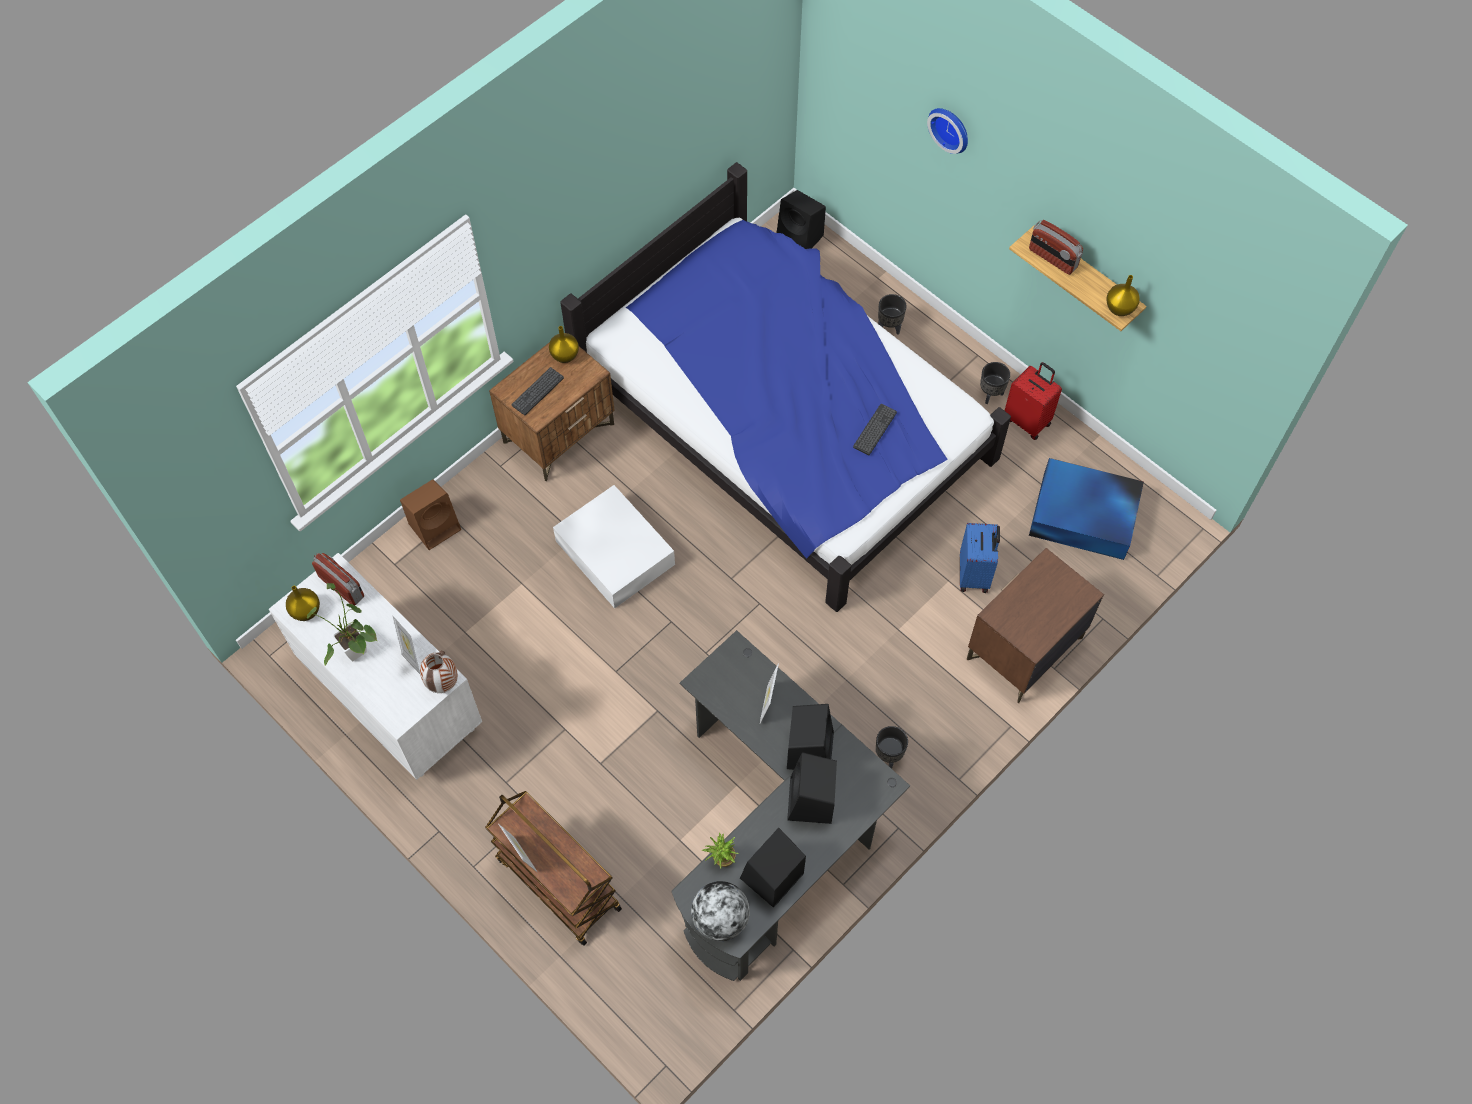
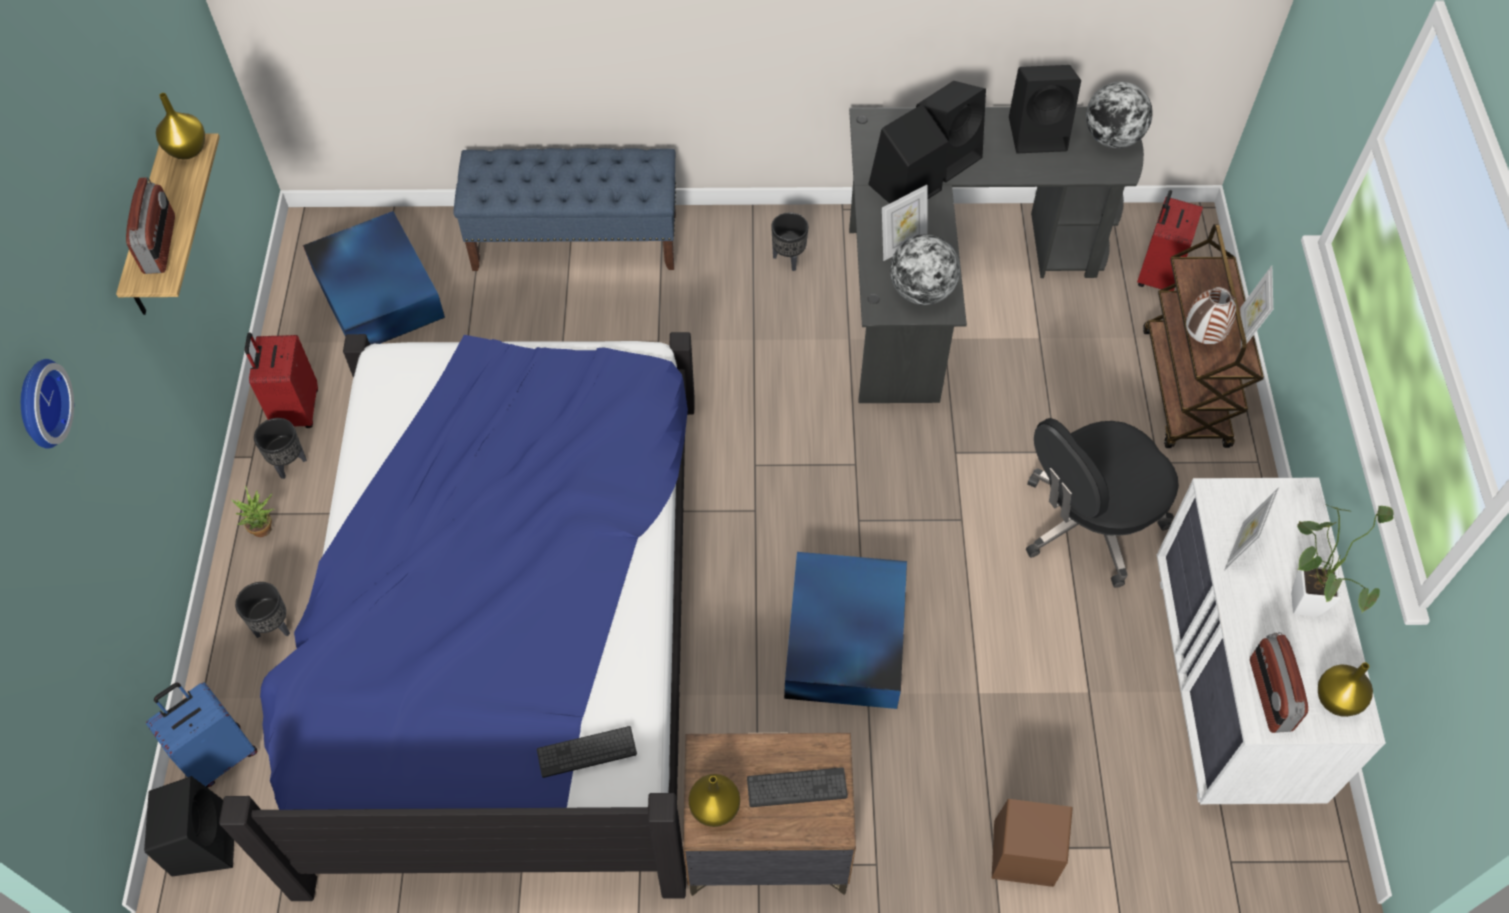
camera: 135 degrees left, 5 degrees down
vase [420,651,458,693] -> vase moved to [1186,287,1236,345]
white storage box [553,485,675,608] -> blue storage box [784,552,907,709]
potted plant [702,833,739,868] -> potted plant moved to [231,486,275,537]
keyboard [853,404,897,455] -> keyboard moved to [537,726,637,778]
blue suitcase [960,523,1000,593] -> blue suitcase moved to [146,682,257,788]
brown nightstand [967,548,1104,703] -> blue bench [453,148,676,271]
none -> globe [890,234,960,305]
none -> black office chair [1026,418,1179,588]
none -> red suitcase [1137,190,1203,291]

